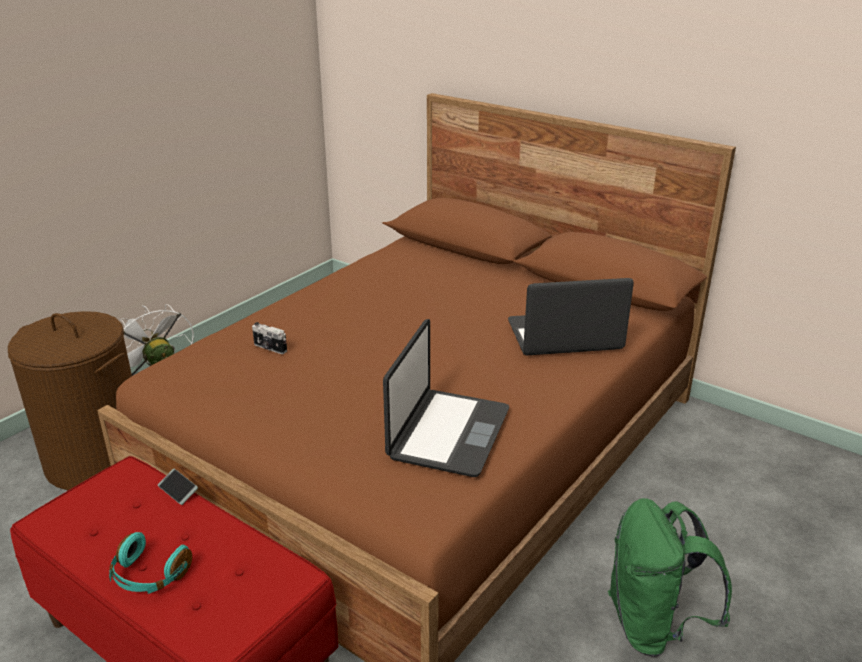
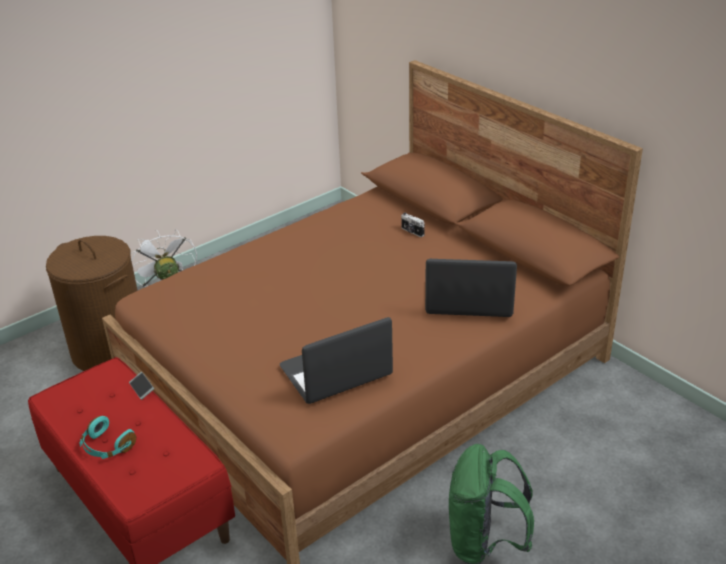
camera: 15 degrees right, 5 degrees up
camera [252,322,287,354] -> camera moved to [401,213,425,237]
laptop [383,319,509,477] -> laptop turned 150 degrees counterclockwise [280,317,393,404]

